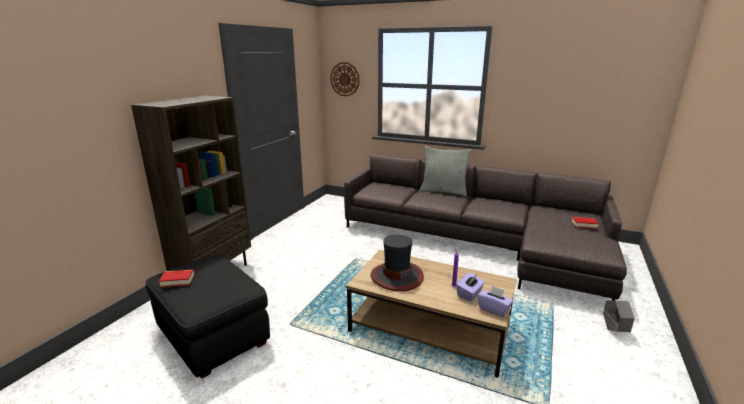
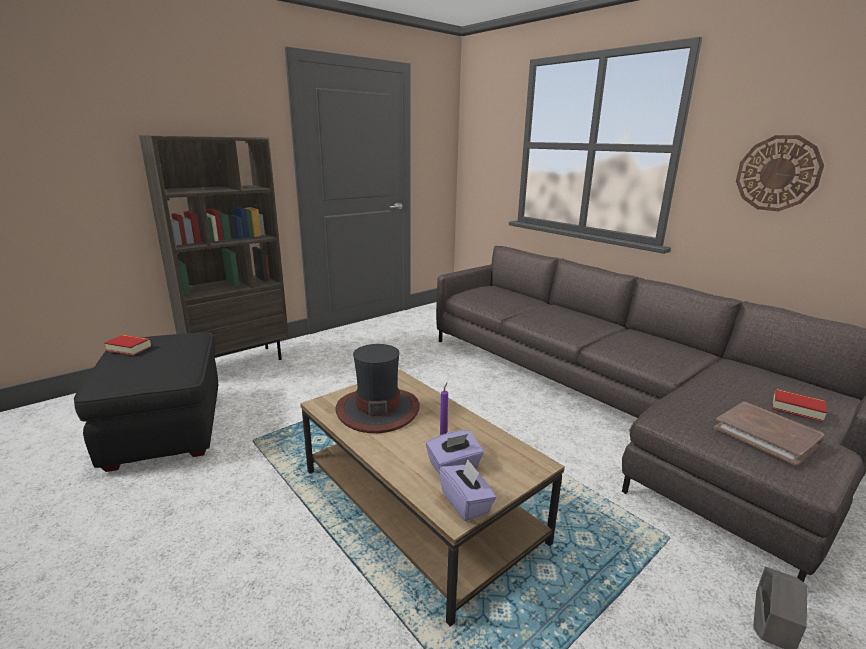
camera: 25 degrees right, 0 degrees up
wall clock [330,62,359,96] -> wall clock moved to [736,135,824,211]
grey pillow [419,146,472,197] -> none
none -> brown book [714,402,824,466]

